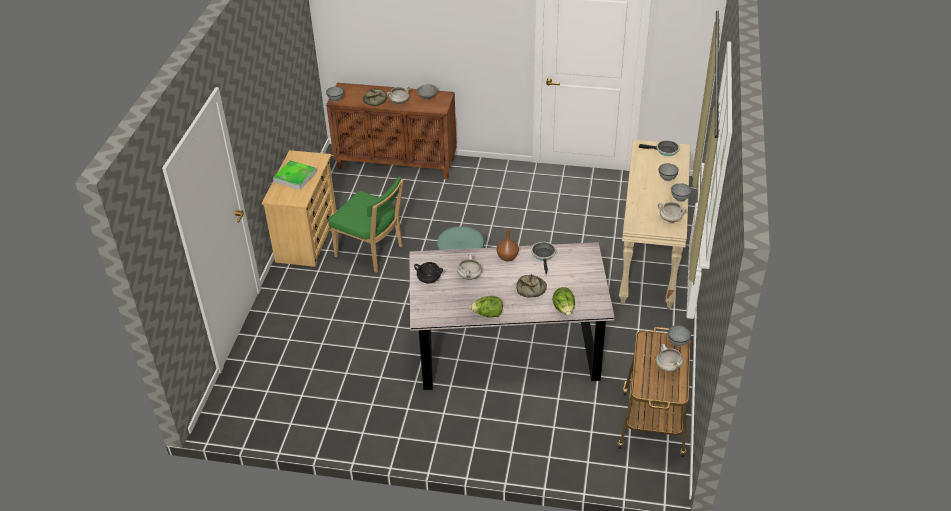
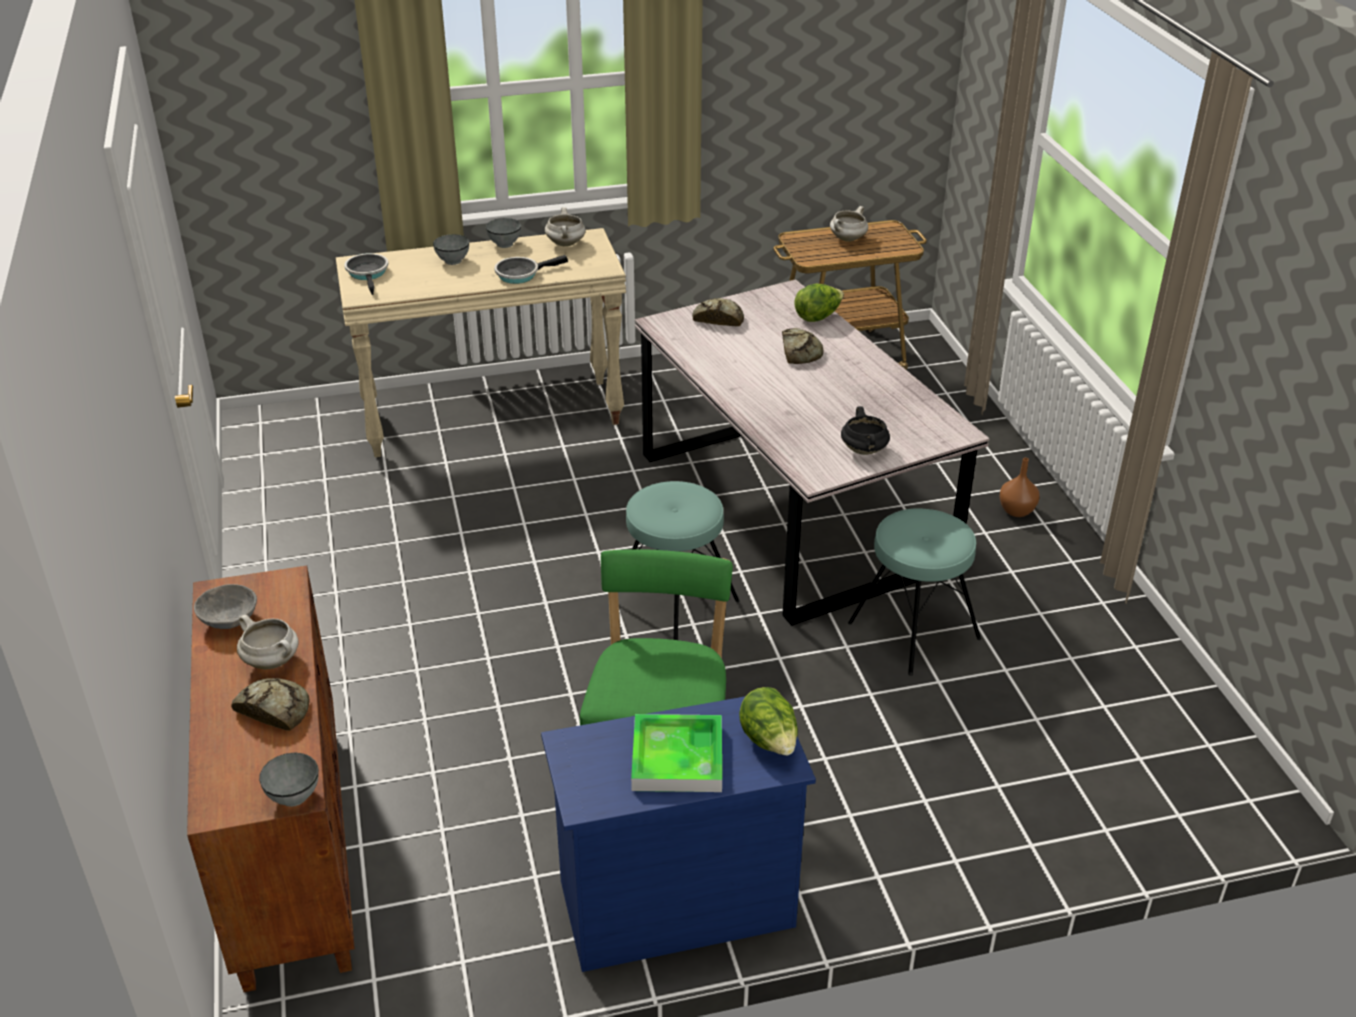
camera: 115 degrees left, 5 degrees down
beige dresser [262,150,336,267] -> blue dresser [541,696,816,972]
white cooking pot [457,254,482,280] -> none
lettuce [470,296,503,318] -> lettuce moved to [739,687,798,755]
brown vase [497,229,519,262] -> brown vase moved to [1000,458,1040,517]
frying pan [531,242,556,274] -> frying pan moved to [494,255,568,284]
grey bowl [668,325,691,347] -> none
none -> bread [692,298,744,326]
none -> turquoise stool [848,508,981,676]

